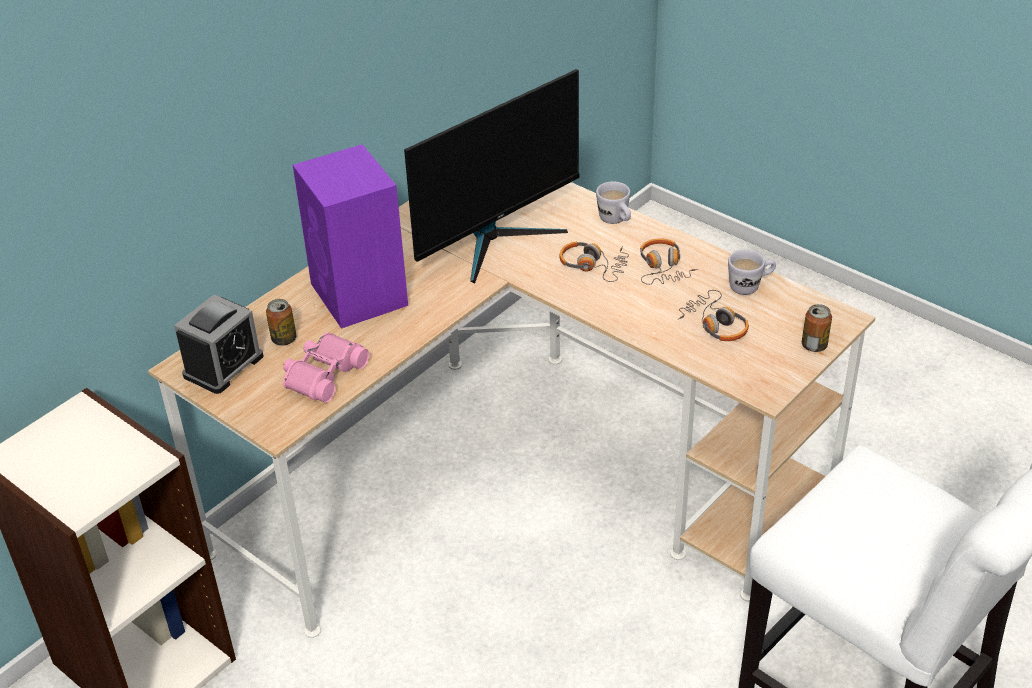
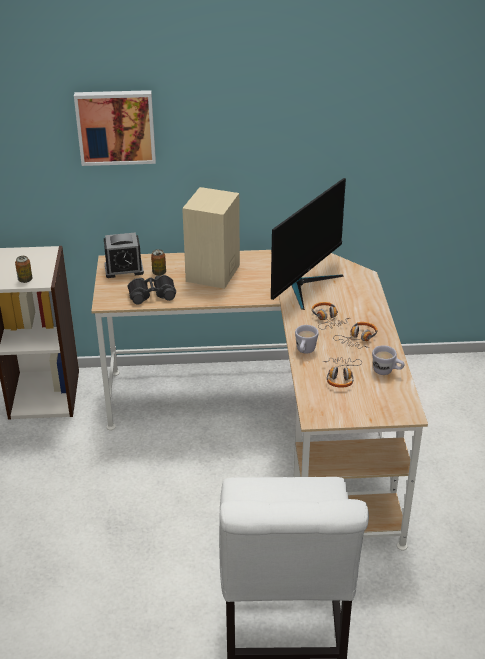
camera: 45 degrees right, 5 degrees down
pink binoculars [283,333,369,403] -> black binoculars [128,275,176,304]
purple speaker [293,144,408,329] -> beige speaker [182,187,240,289]
monitor [404,69,579,283] -> monitor turned 60 degrees counterclockwise [271,178,346,310]
white mug [596,181,631,224] -> white mug moved to [295,325,319,354]
can [802,304,832,352] -> can moved to [15,256,32,283]
none -> picture [74,90,156,166]

